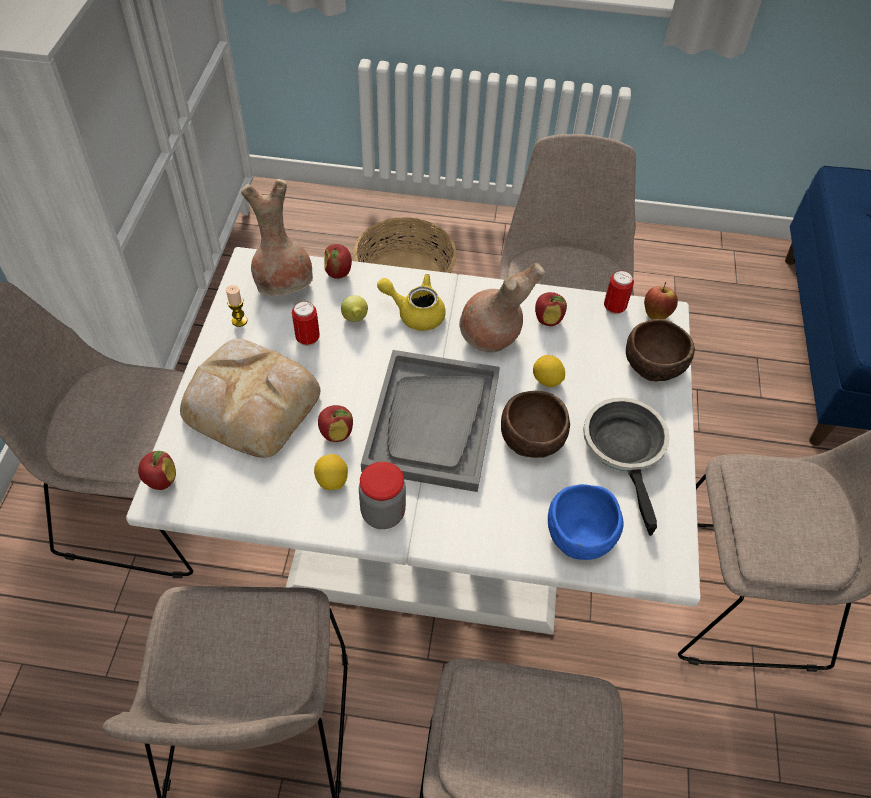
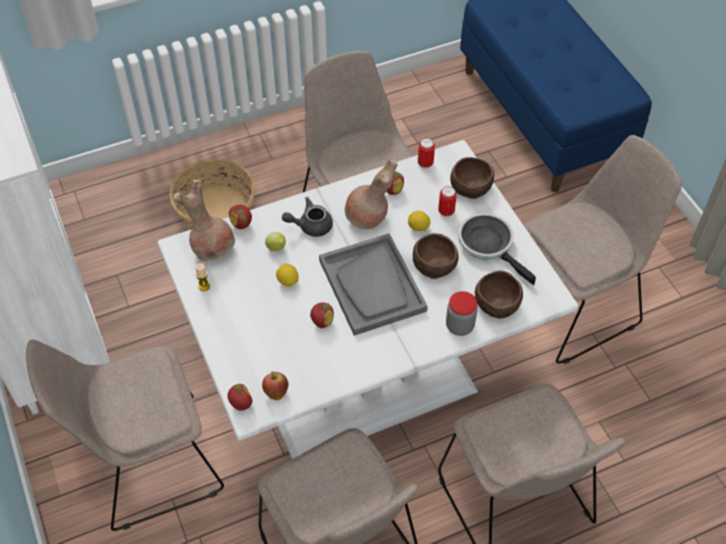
camera: 30 degrees left, 0 degrees up
bread [180,338,320,458] -> none
can [292,301,320,346] -> can moved to [438,186,457,217]
lemon [314,454,348,490] -> lemon moved to [276,264,299,286]
jar [359,462,406,529] -> jar moved to [446,291,477,336]
yellow teapot [377,274,446,331] -> grey teapot [282,197,333,237]
blue bowl [548,484,624,560] -> brown bowl [475,270,523,318]
apple [644,282,678,319] -> apple moved to [262,371,288,400]

